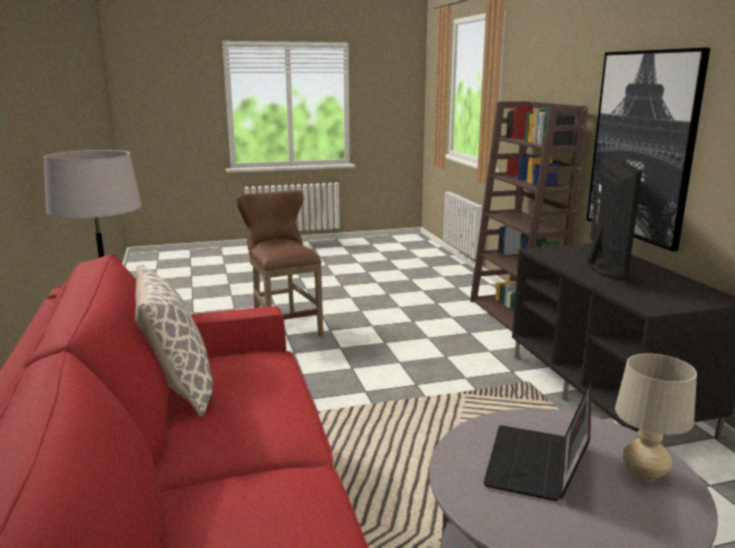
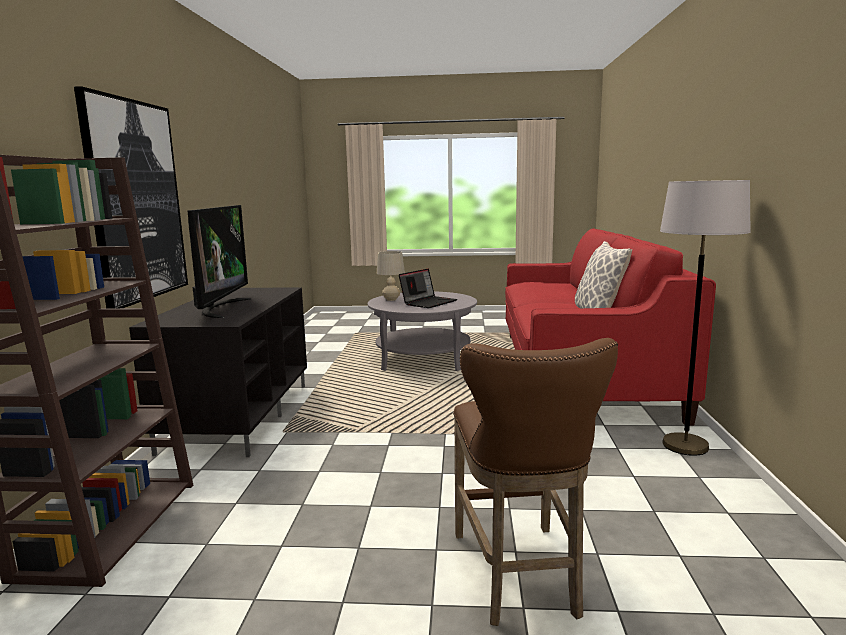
camera: 160 degrees left, 5 degrees down
television [586,152,642,281] -> television turned 150 degrees clockwise [187,205,252,318]

